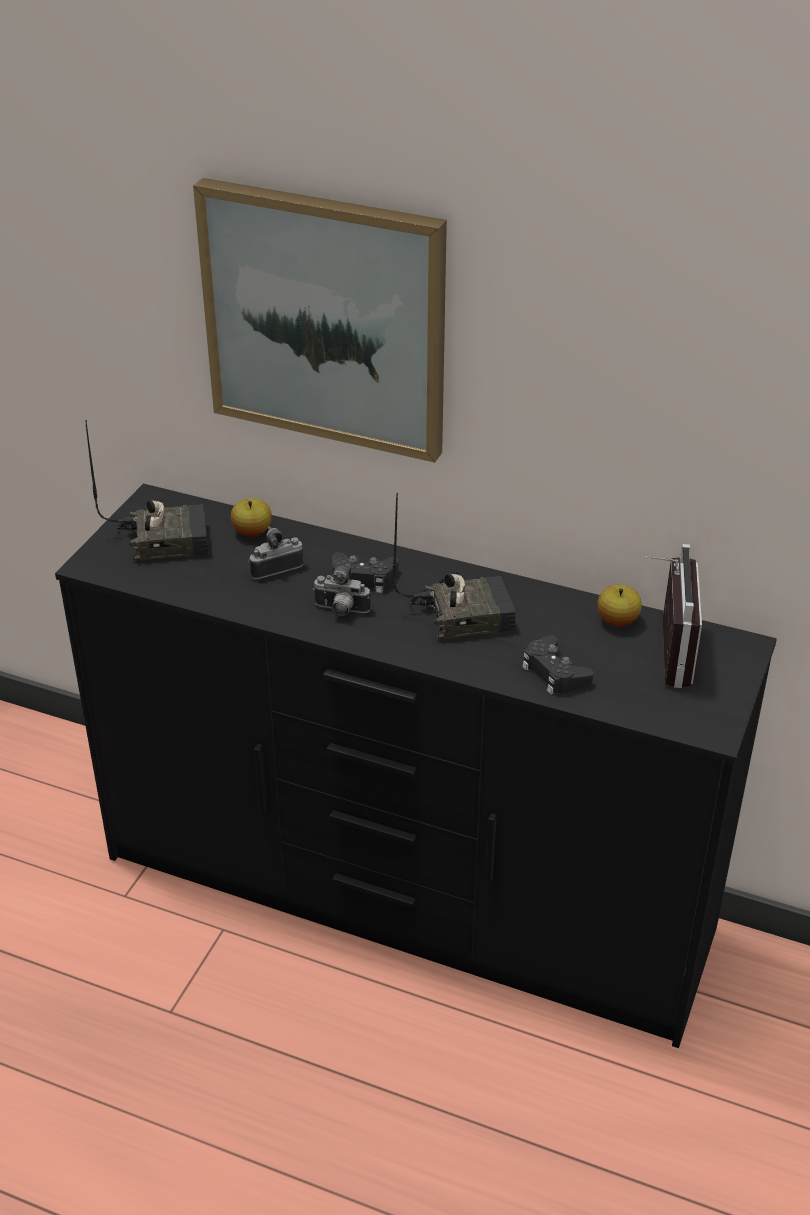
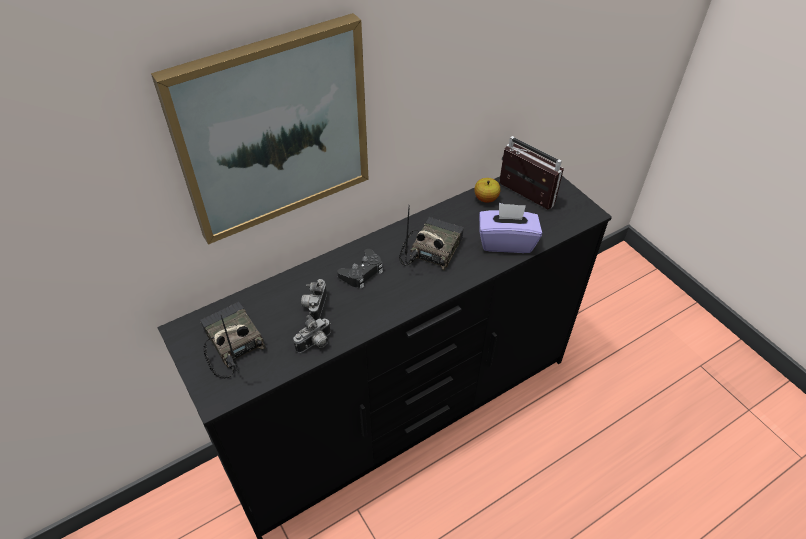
camera: 55 degrees left, 10 degrees up
radio [85,420,208,561] -> radio turned 60 degrees counterclockwise [200,302,265,378]
apple [231,498,272,537] -> none
camera [313,564,371,616] -> camera moved to [293,315,331,353]
black game controller [522,635,593,694] -> purple tissue box [479,203,542,253]

